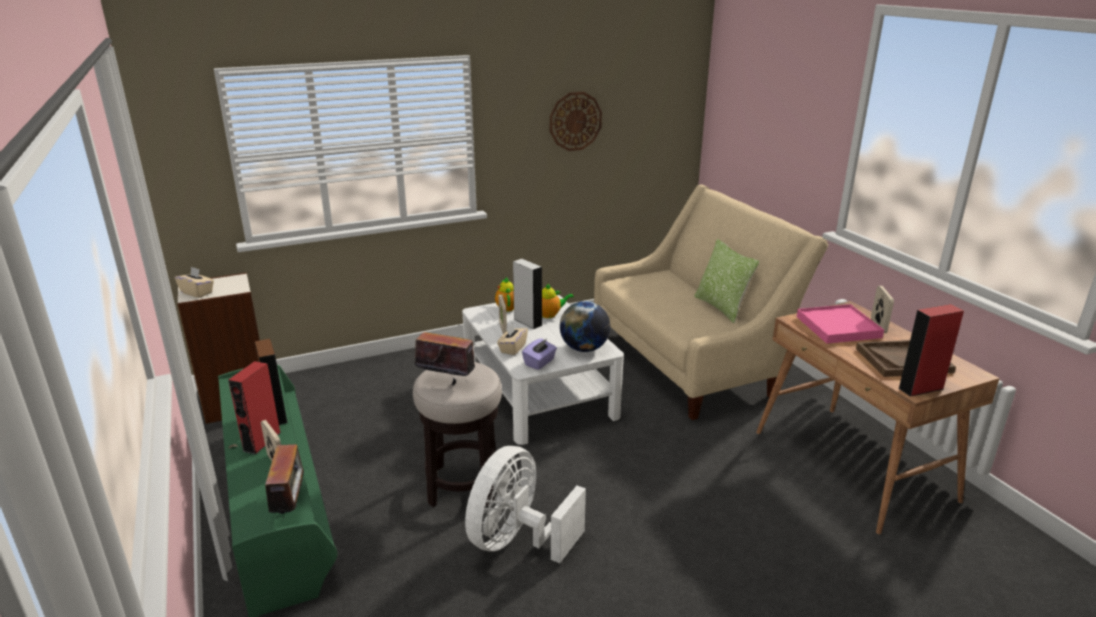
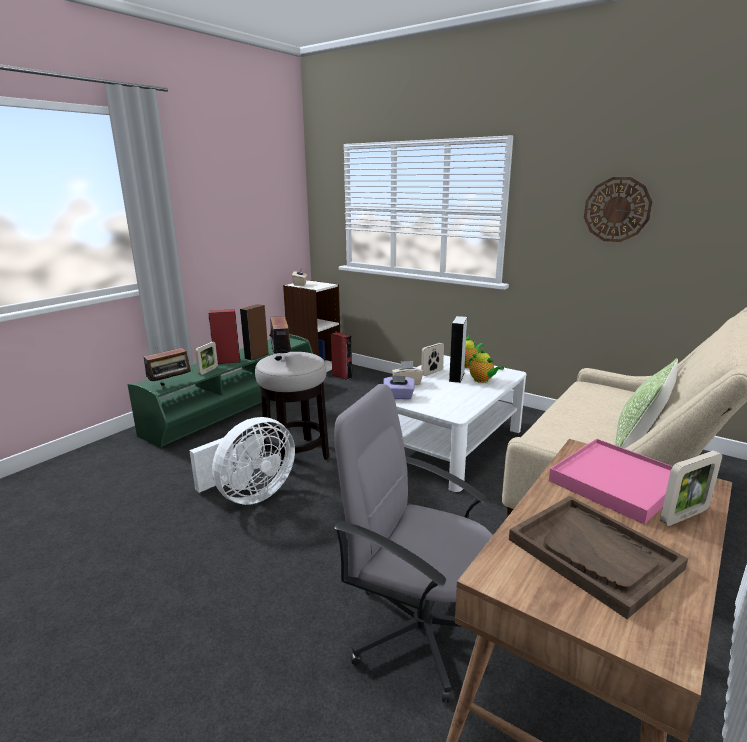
camera: 60 degrees right, 5 degrees down
white fan [465,446,586,563] -> white fan turned 135 degrees clockwise [189,417,295,505]
globe [560,301,610,352] -> none
red speaker [898,304,964,397] -> red speaker moved to [331,332,352,380]
none -> grey office chair [334,384,493,703]

